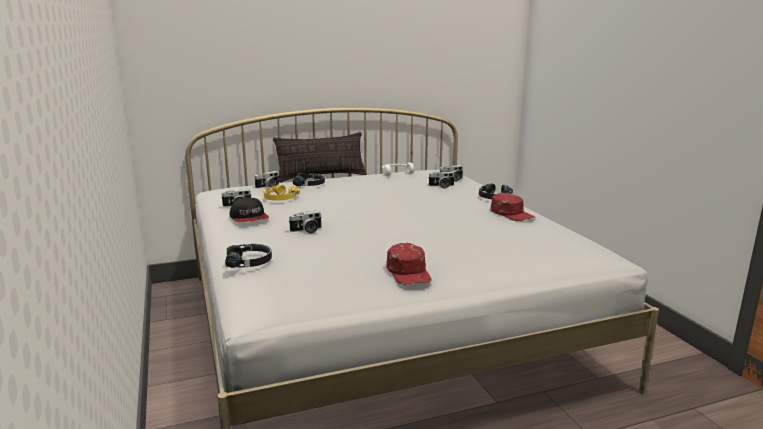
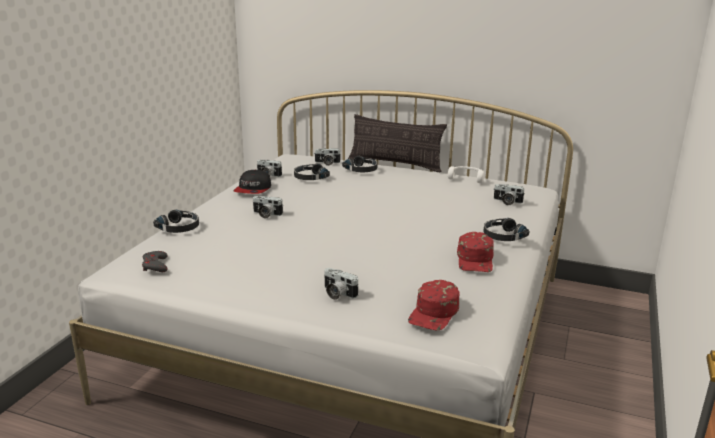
camera: 40 degrees right, 5 degrees up
yellow headphones [264,184,300,201] -> black headphones [294,163,330,180]
red cap [386,243,432,285] -> red cap moved to [408,280,460,330]
camera [429,172,455,188] -> camera moved to [324,268,358,300]
none -> grey game controller [142,251,168,272]

